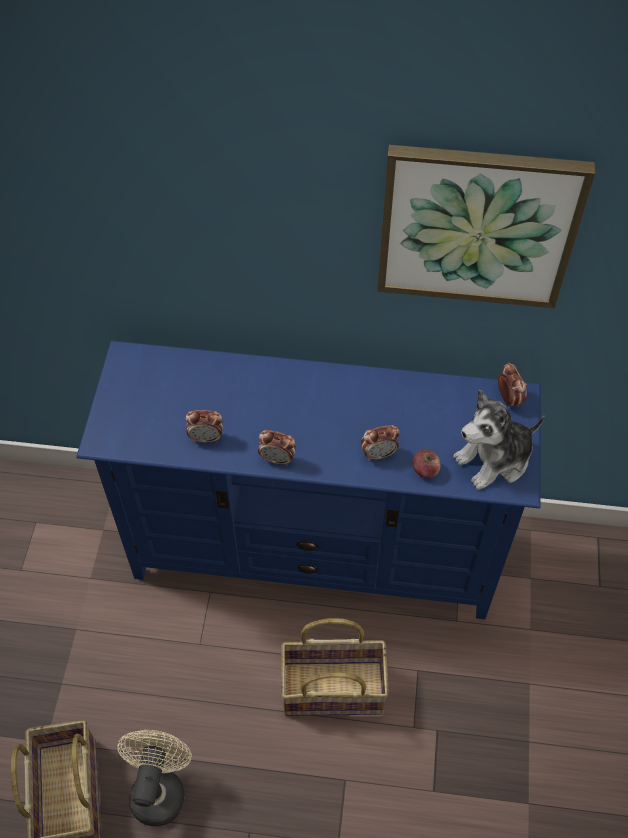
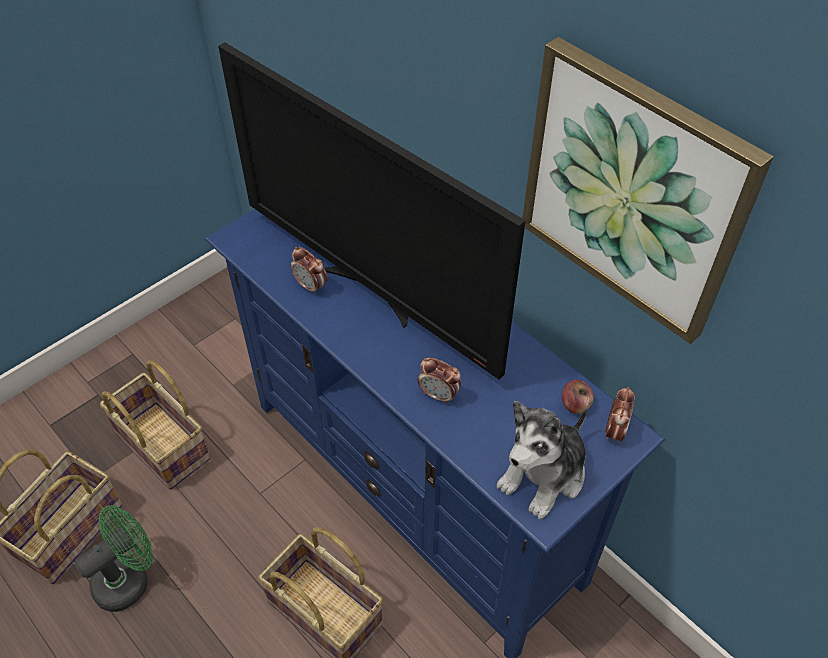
camera: 40 degrees right, 5 degrees down
beige fan [117,730,191,826] -> green fan [74,505,153,612]
alarm clock [258,430,296,466] -> none
apple [412,449,441,478] -> apple moved to [562,380,594,414]
plush toy [453,390,545,490] -> plush toy turned 60 degrees counterclockwise [497,401,588,519]
none -> basket [100,360,211,490]
none -> television [218,42,526,380]

